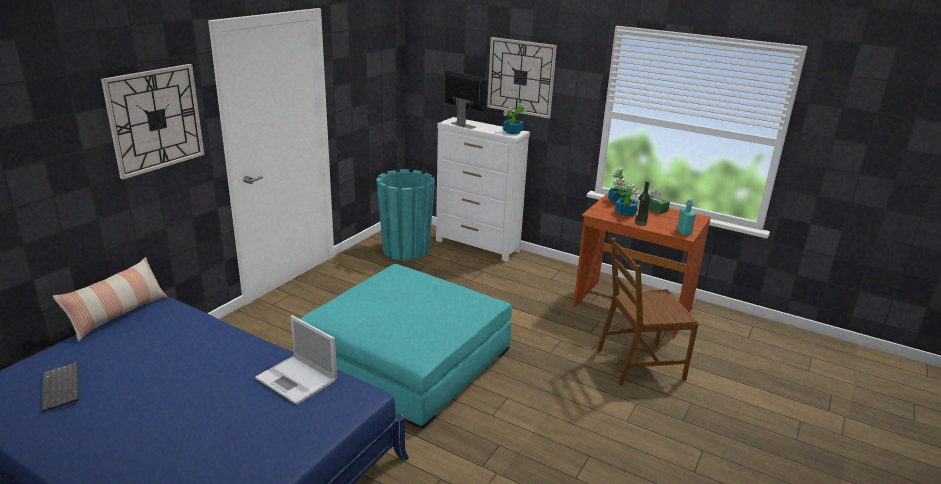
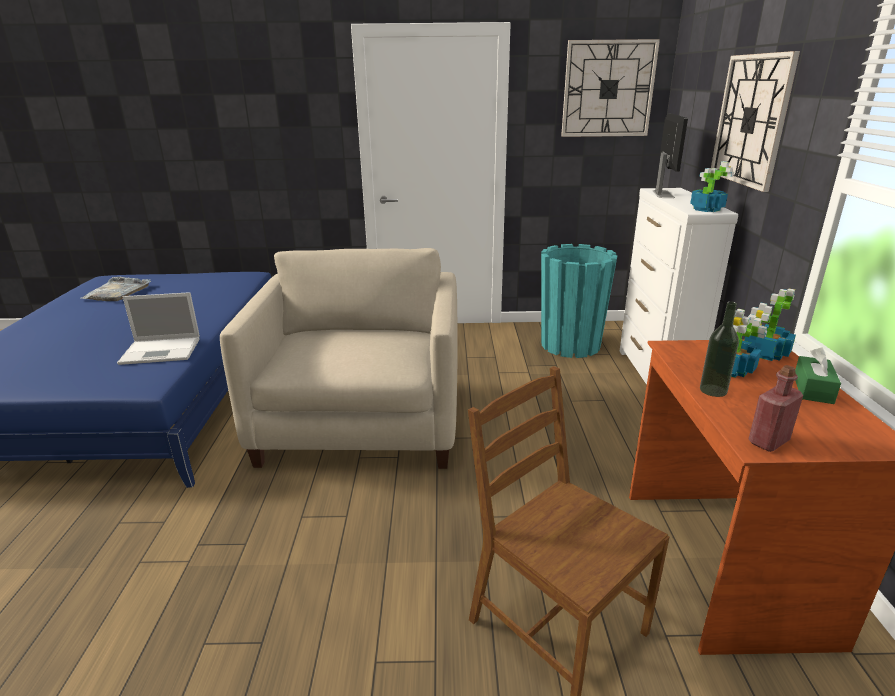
camera: 60 degrees right, 0 degrees up
keyboard [41,362,79,412] -> grey tray [81,277,151,301]
pillow [52,257,168,342] -> none
wall clock [101,64,204,179] -> wall clock moved to [561,39,660,137]
laptop [255,315,337,405] -> laptop turned 105 degrees counterclockwise [117,292,200,365]
turquoise ottoman [300,264,512,429] -> beige armchair [220,248,458,469]
turquoise bottle [677,199,696,235] -> red bottle [749,365,803,452]

